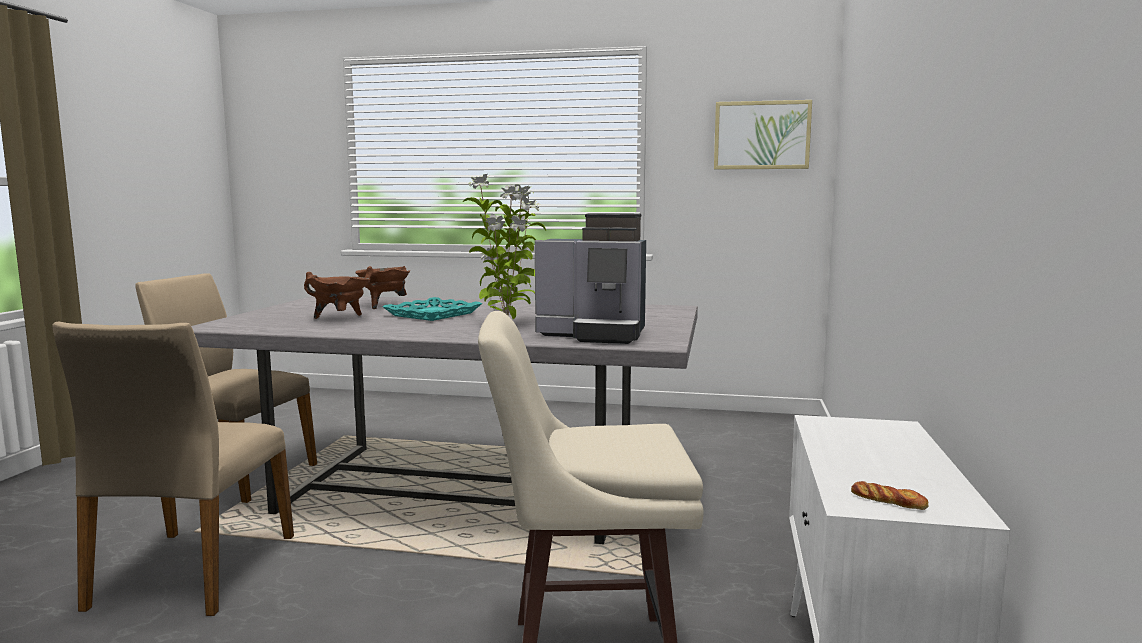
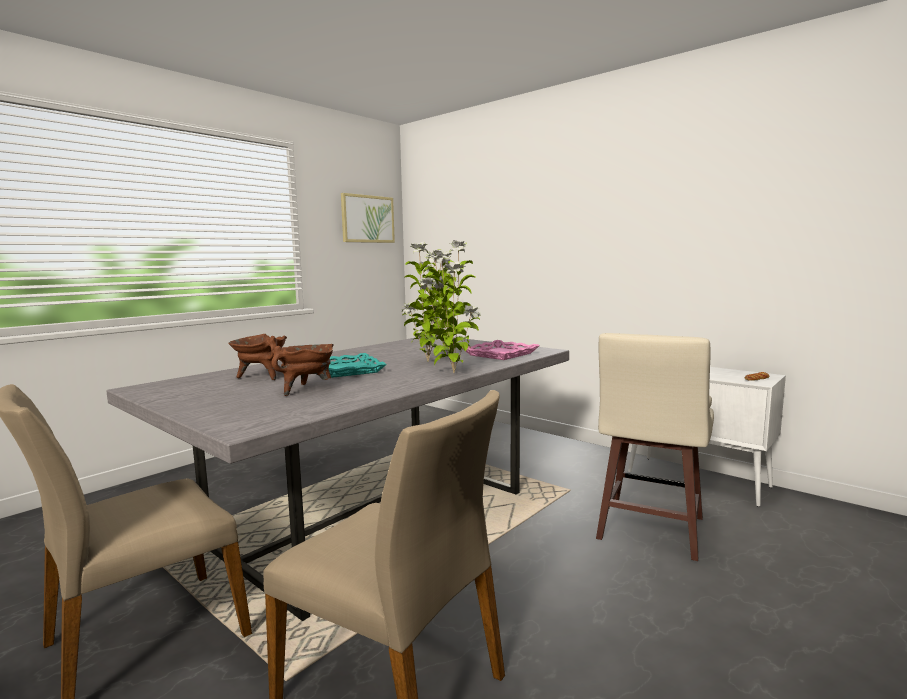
camera: 60 degrees left, 0 degrees up
coffee machine [535,213,646,344] -> pink tray [463,340,540,360]
none -> potted plant [416,240,481,373]

